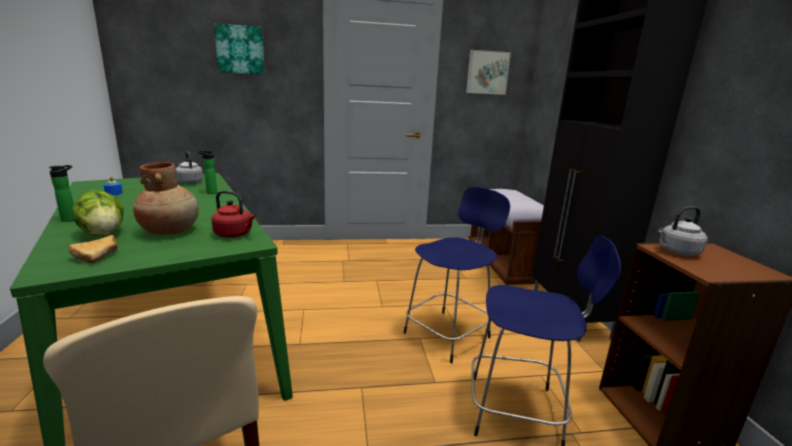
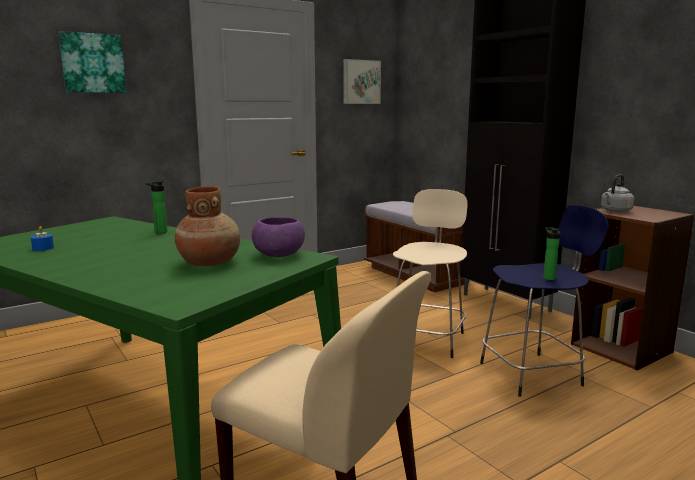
camera: 25 degrees left, 5 degrees down
bottle [49,165,74,222] -> bottle moved to [543,227,560,280]
bread [68,235,118,263] -> none
lettuce [72,190,124,236] -> none
grey kettle [176,151,203,184] -> none
red kettle [211,190,256,238] -> purple bowl [252,217,305,257]
blue stool [404,187,510,363] -> beige stool [393,189,468,358]

